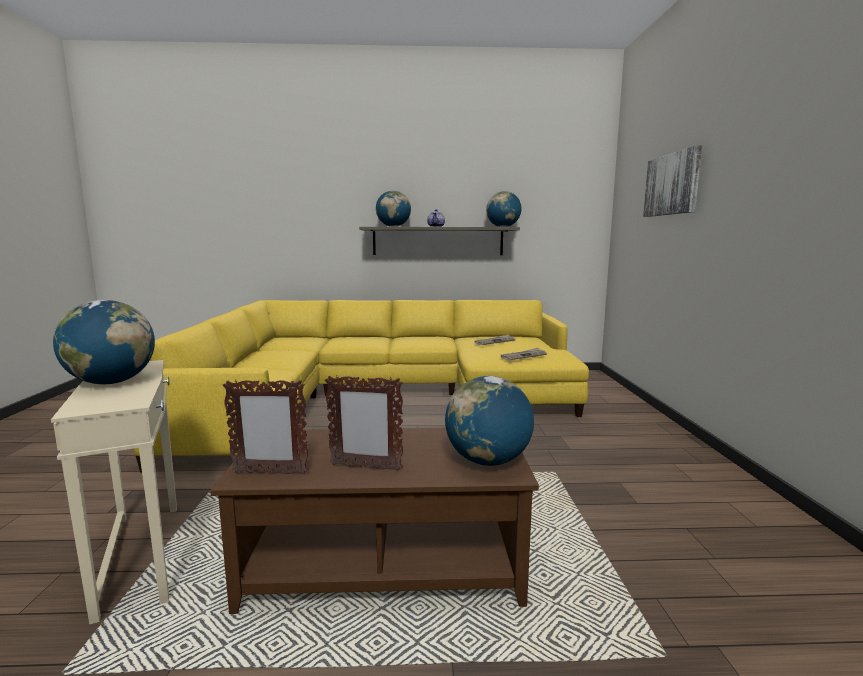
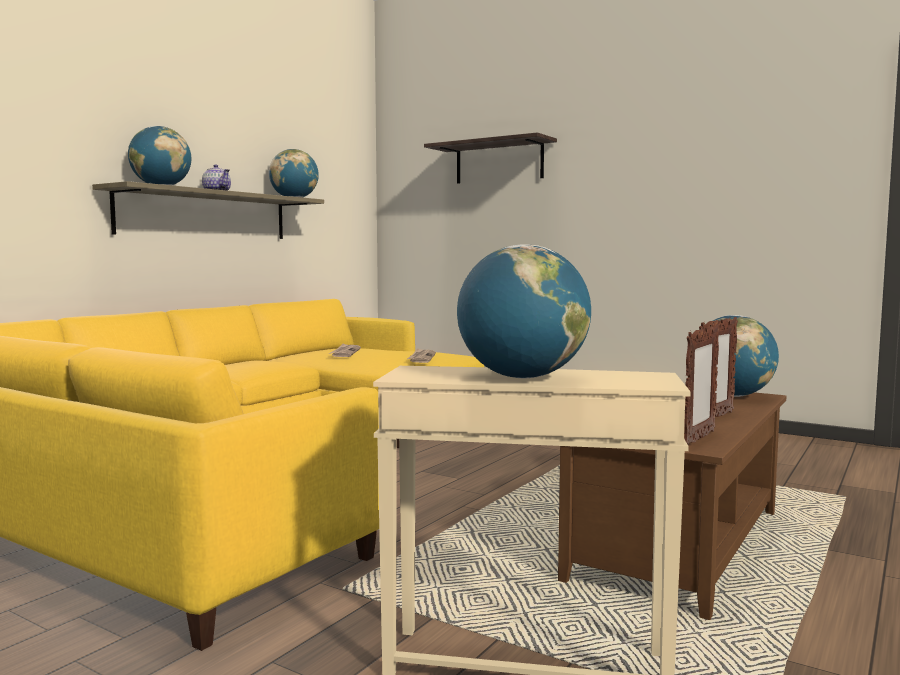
camera: 55 degrees left, 5 degrees down
picture [643,145,702,217] -> shelf [424,132,557,184]

